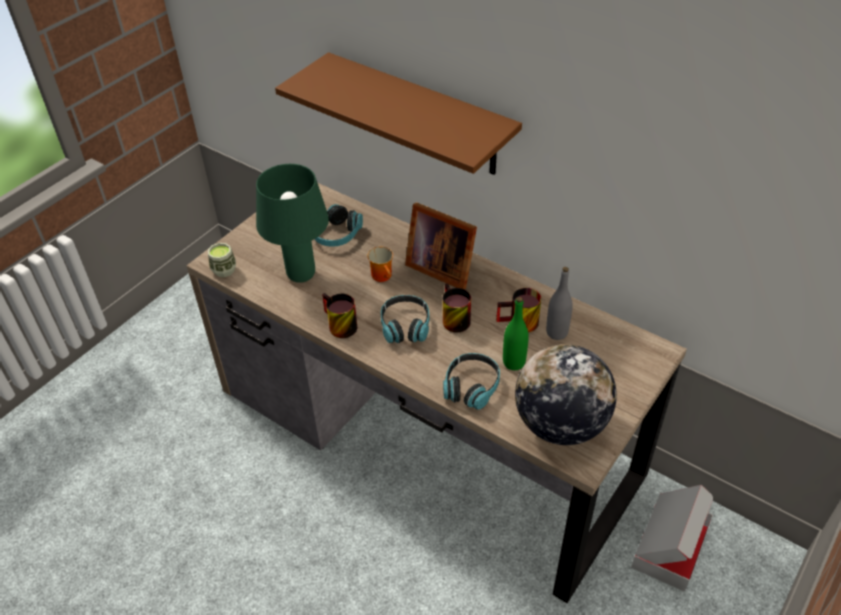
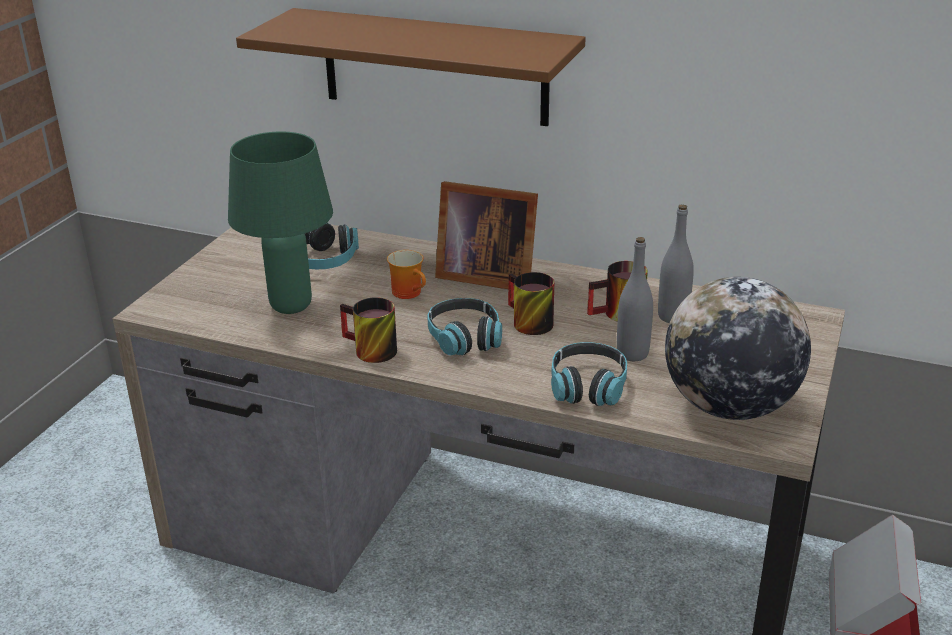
camera: 15 degrees left, 15 degrees down
cup [208,243,236,277] -> none
green bottle [503,297,529,370] -> grey bottle [617,237,653,361]

